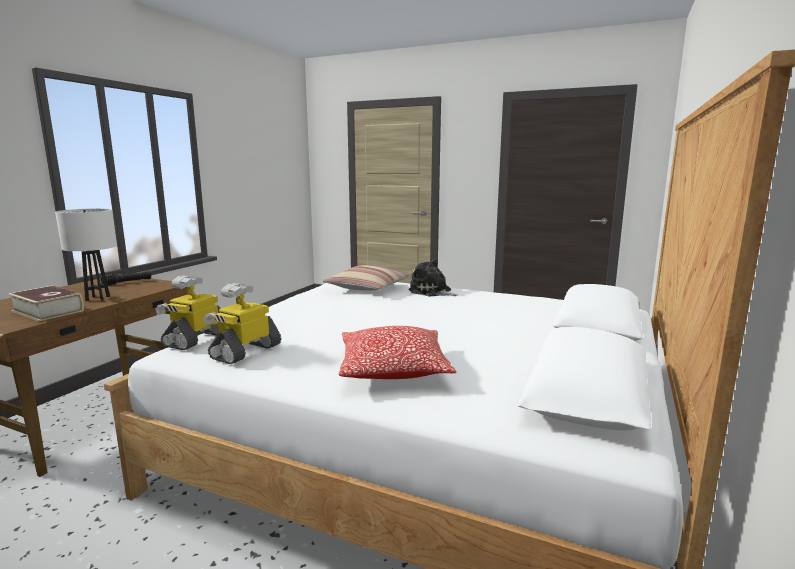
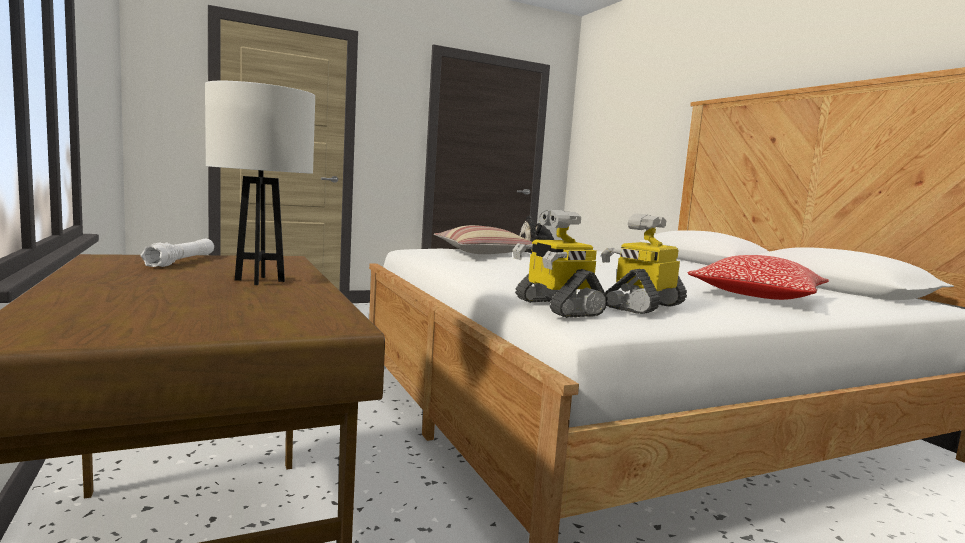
camera: 50 degrees left, 5 degrees down
book [8,285,84,322] -> none
black flashlight [100,271,151,285] -> white flashlight [141,239,214,267]
toy robot [203,283,281,364] -> toy robot turned 60 degrees clockwise [601,213,687,314]

